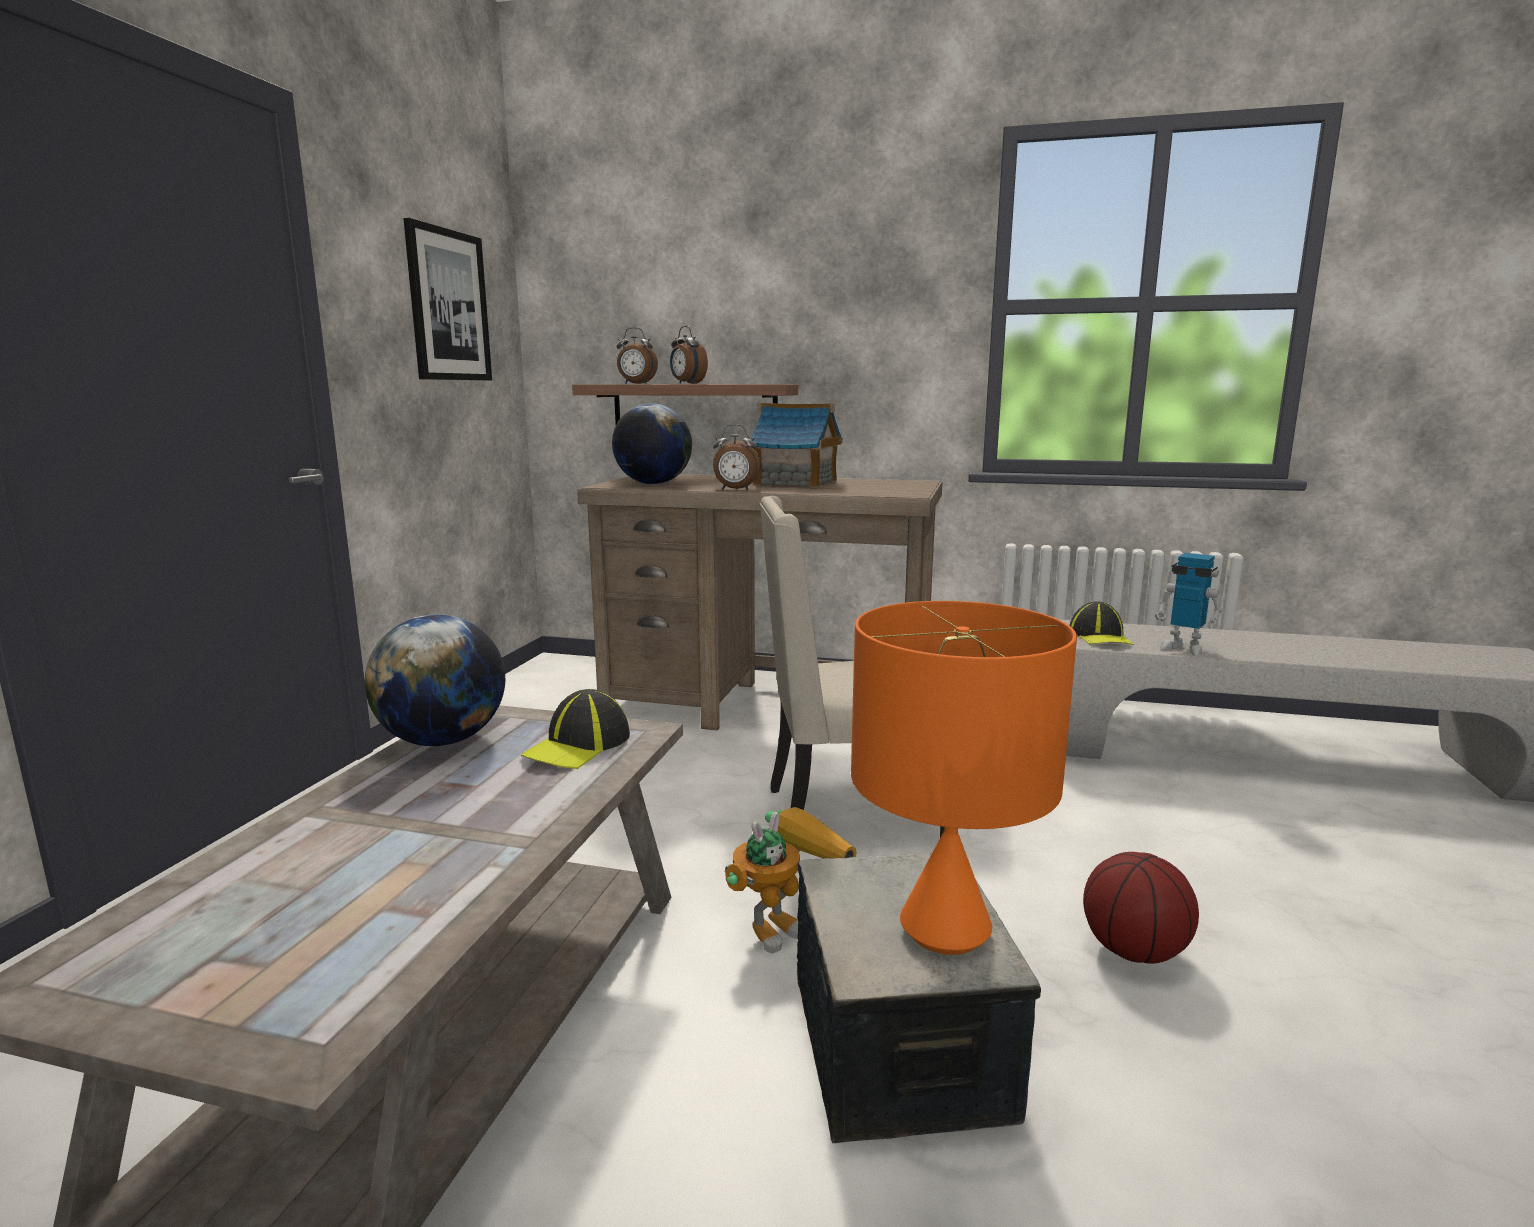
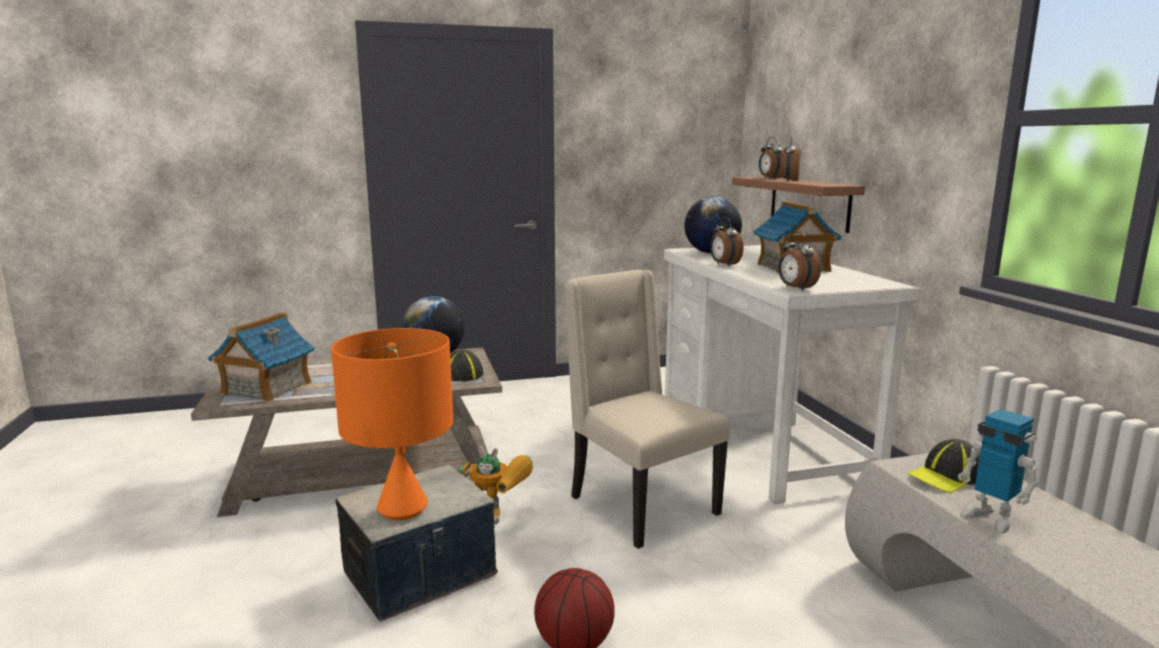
camera: 60 degrees right, 0 degrees up
picture [403,218,492,380] -> none
brown desk [577,474,942,730] -> white desk [664,245,920,504]
toy robot [1155,553,1223,656] -> toy robot turned 45 degrees counterclockwise [958,409,1039,534]
none -> toy house [208,312,314,402]
none -> alarm clock [778,232,821,291]

